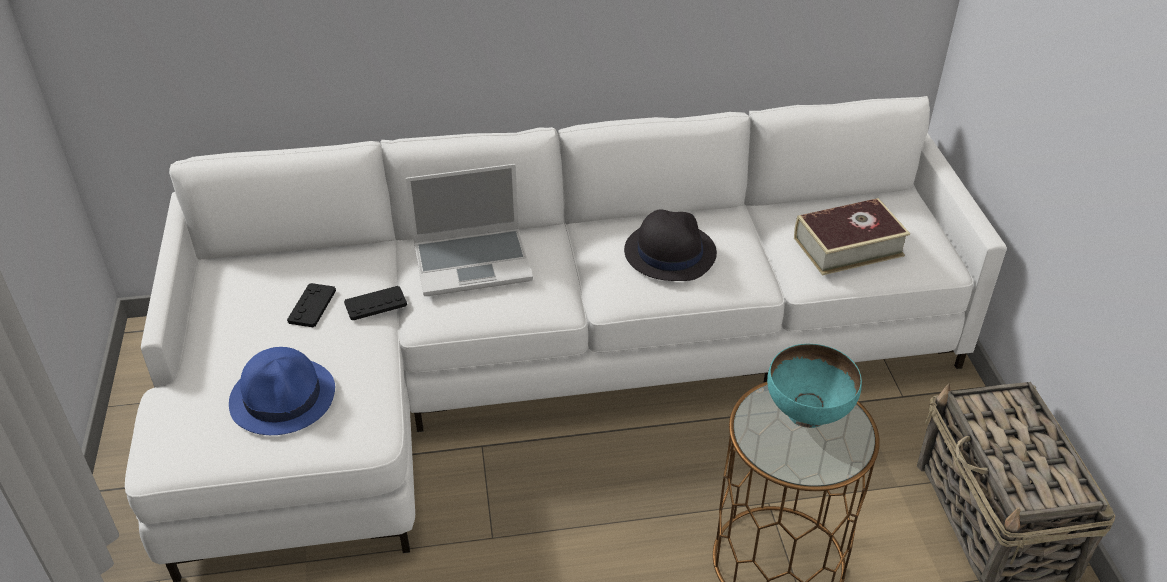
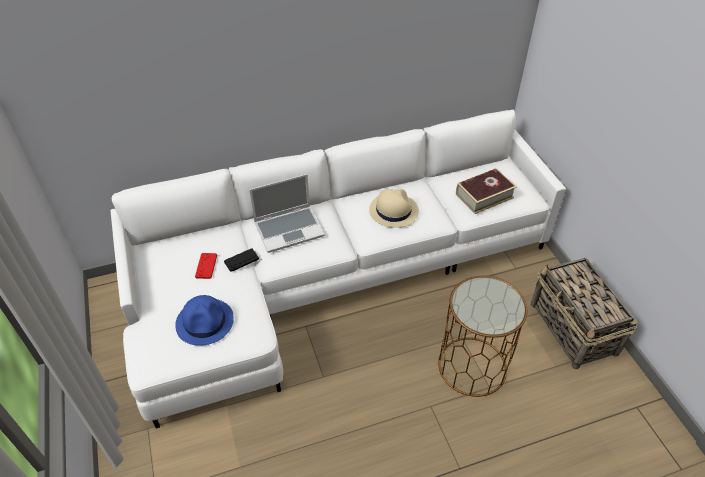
camera: 10 degrees left, 5 degrees up
black game controller [287,283,336,327] -> red game controller [195,253,217,279]
black hat [624,210,717,281] -> beige hat [369,189,419,228]
turquoise bowl [767,344,862,428] -> none

